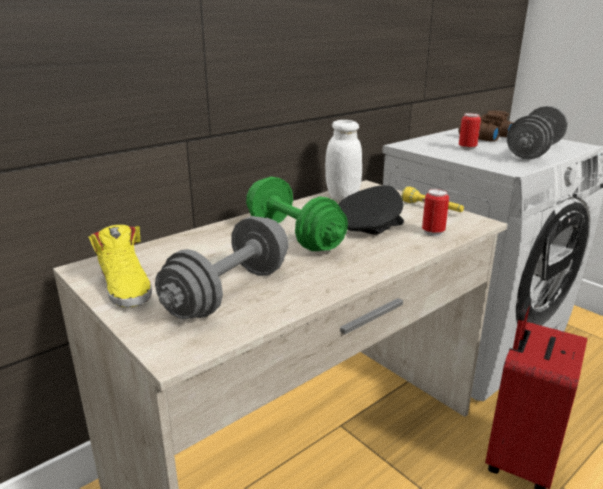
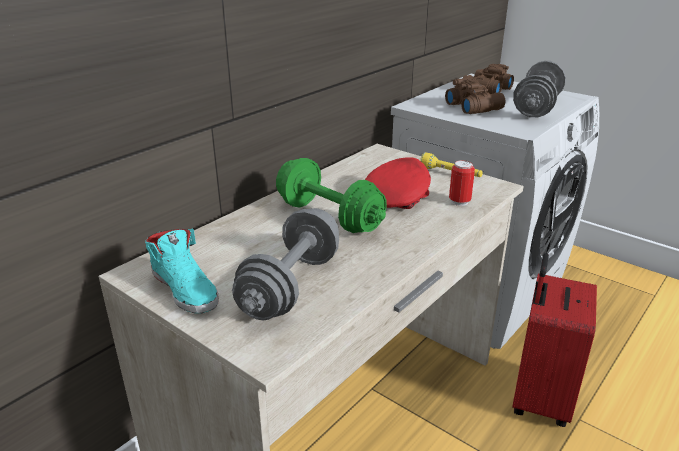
camera: 10 degrees left, 5 degrees up
yellow shoe [89,225,152,308] -> turquoise shoe [145,228,219,313]
white jar [325,120,362,201] -> none
black cap [338,185,404,235] -> red cap [365,157,431,209]
can [459,113,481,150] -> brown binoculars [445,78,506,114]

